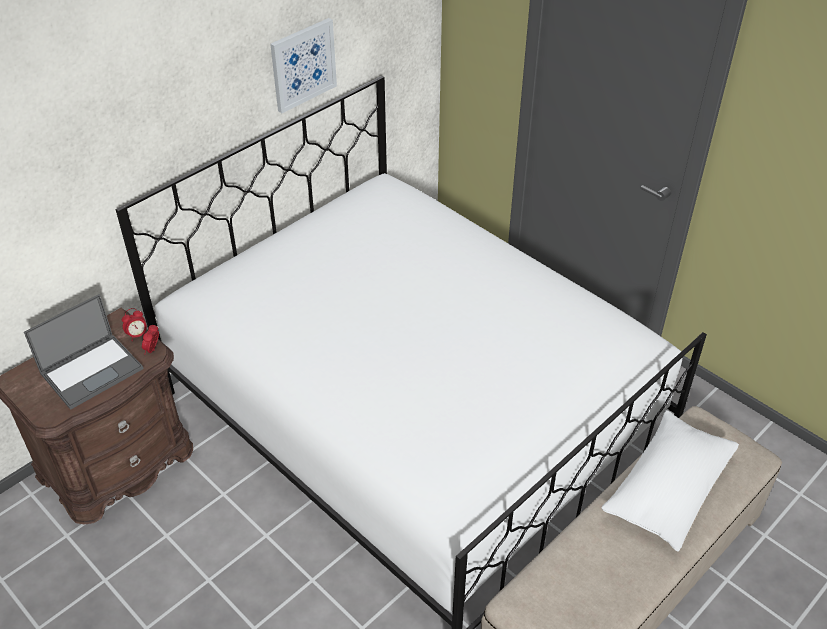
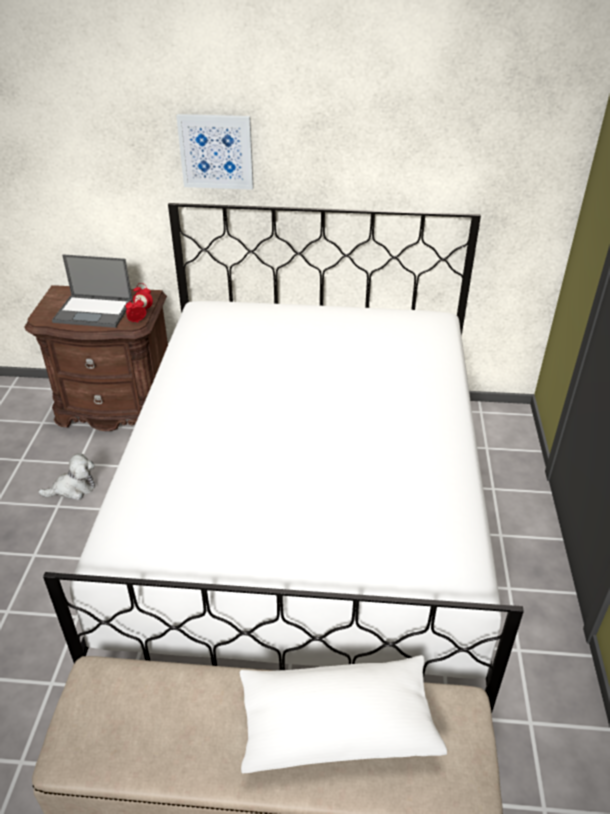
camera: 50 degrees right, 5 degrees down
picture [270,18,337,113] -> picture moved to [176,114,254,190]
none -> plush toy [38,453,95,500]

